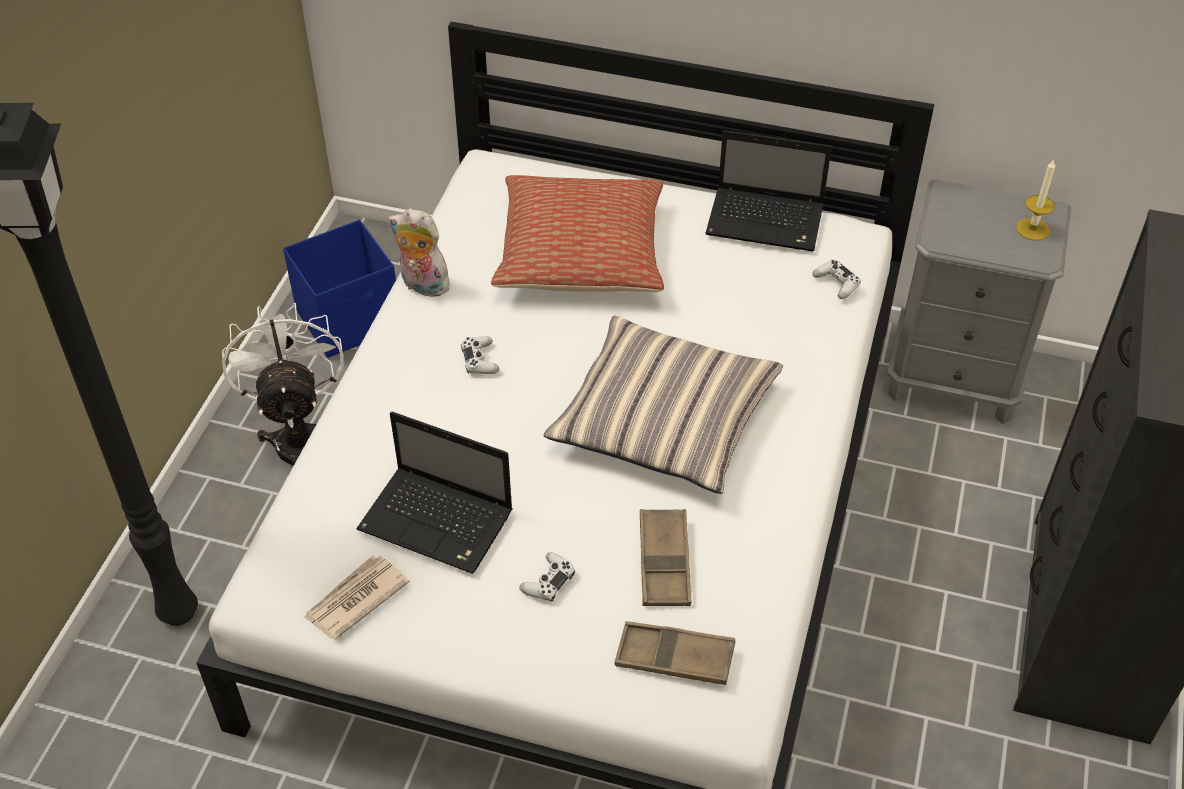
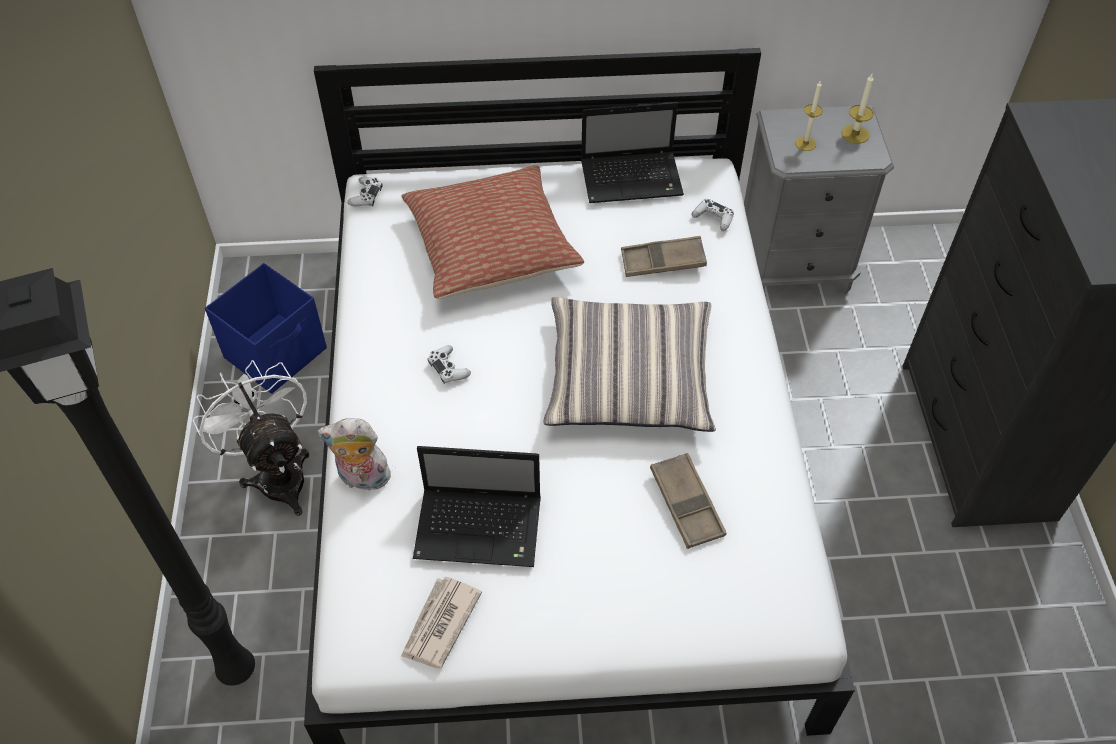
camera: 20 degrees left, 5 degrees up
plush toy [388,209,456,297] -> plush toy moved to [318,418,393,491]
white game controller [519,552,575,602] -> white game controller moved to [347,177,383,207]
brown tray [615,621,735,685] -> brown tray moved to [621,236,707,277]
none -> candle [795,81,823,151]

